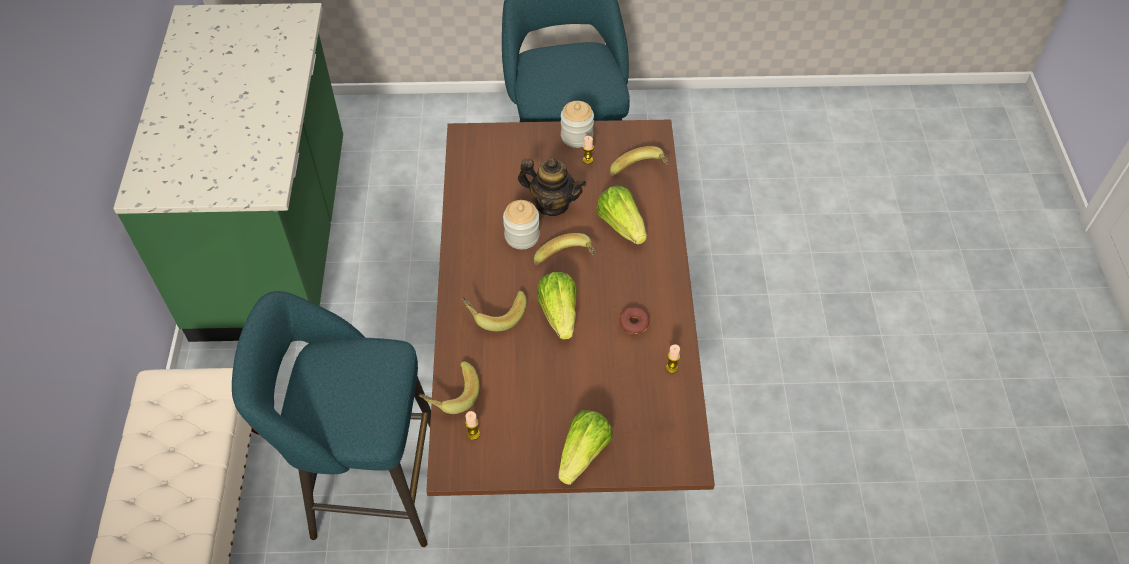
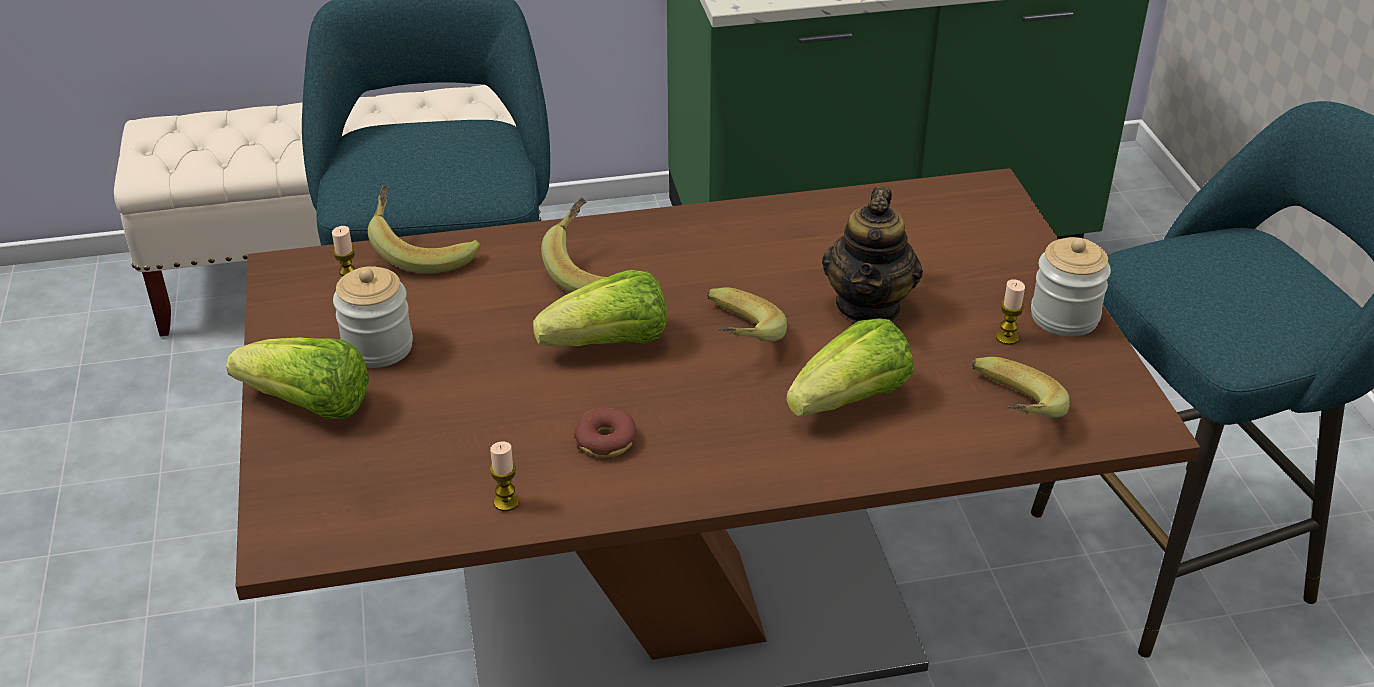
camera: 80 degrees right, 15 degrees down
jar [503,200,540,249] -> jar moved to [333,266,413,368]

